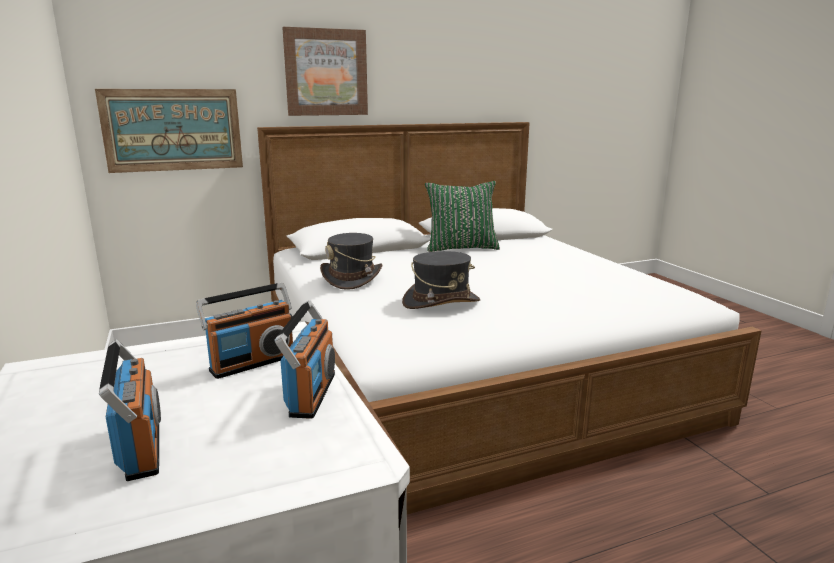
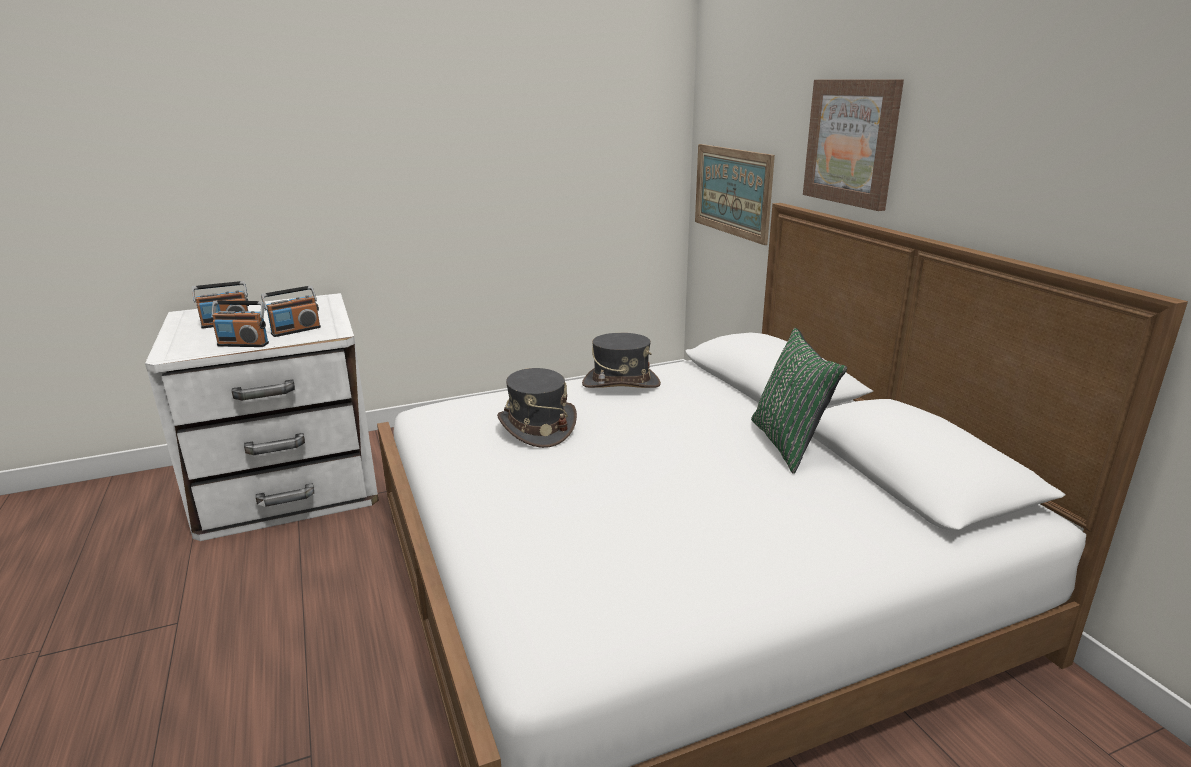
camera: 90 degrees right, 5 degrees up
radio [196,282,293,379] -> radio turned 90 degrees counterclockwise [261,286,321,337]

